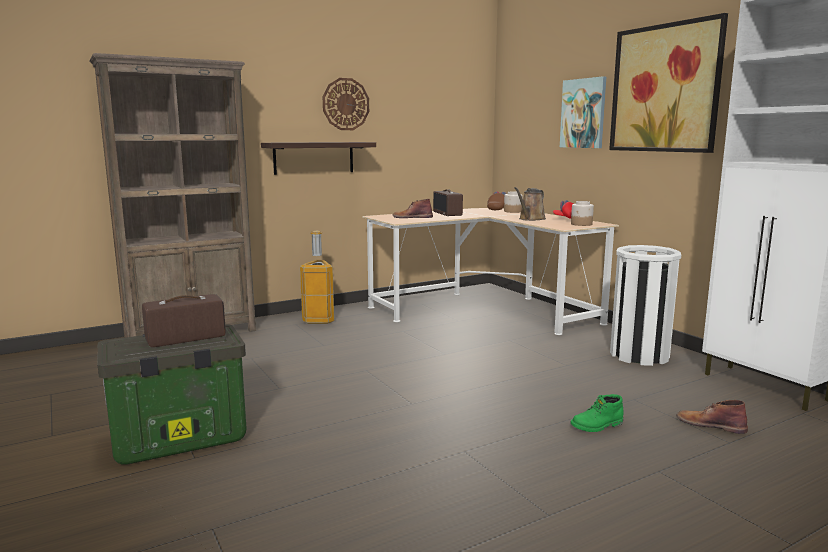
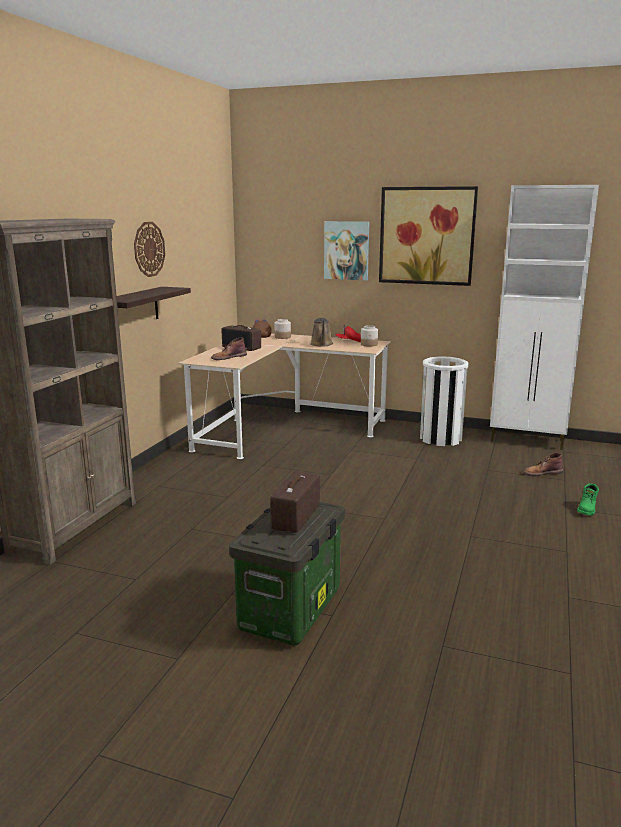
camera: 40 degrees left, 5 degrees up
trash can [300,231,334,324] -> none
green boot [570,394,624,432] -> green boot moved to [577,483,599,515]

